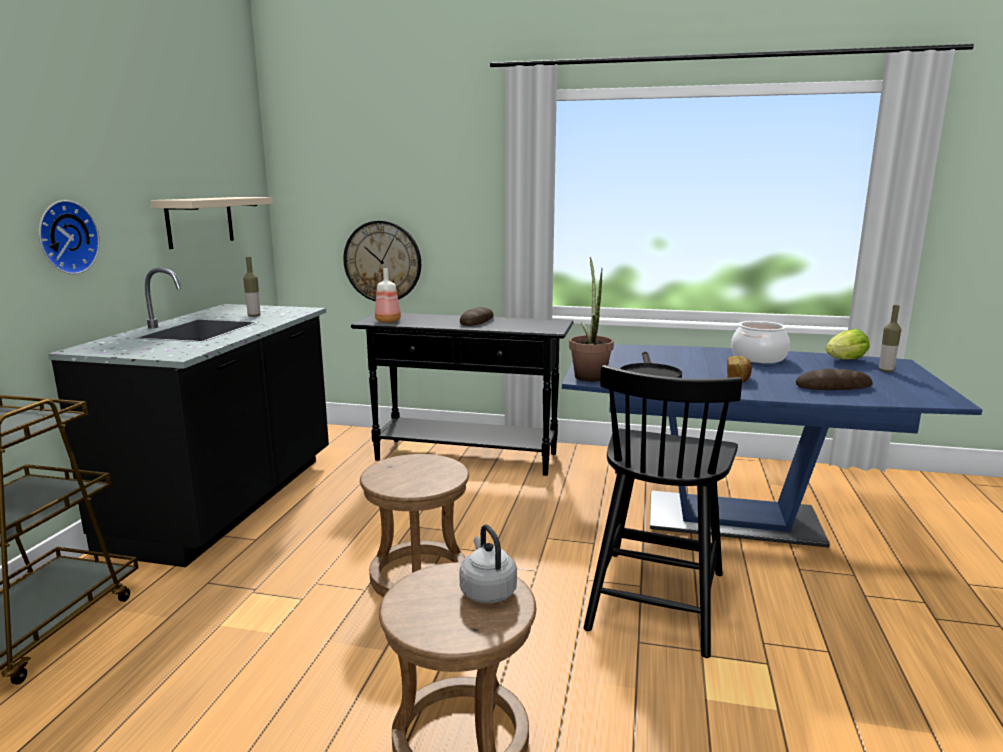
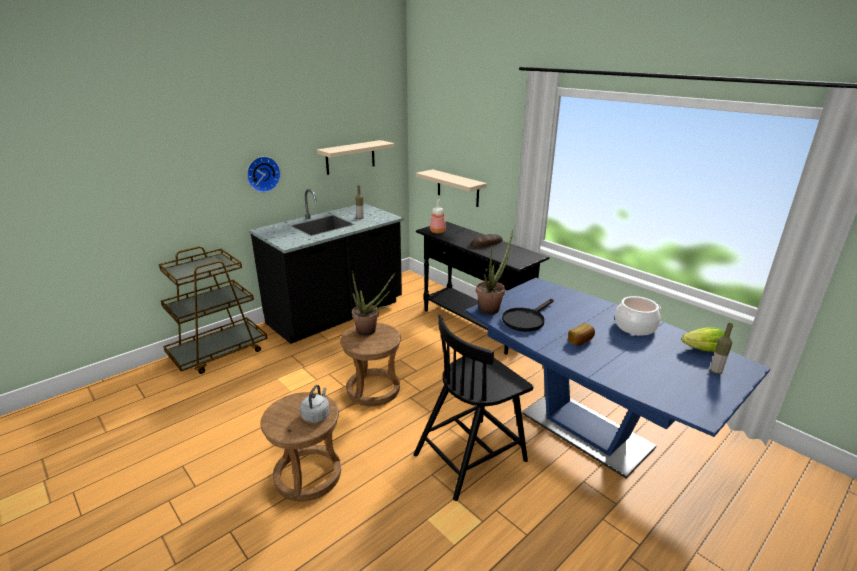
camera: 35 degrees right, 10 degrees up
wall clock [343,220,421,301] -> beige shelf [416,169,487,207]
bread [796,369,873,390] -> none
none -> potted plant [352,270,396,336]

